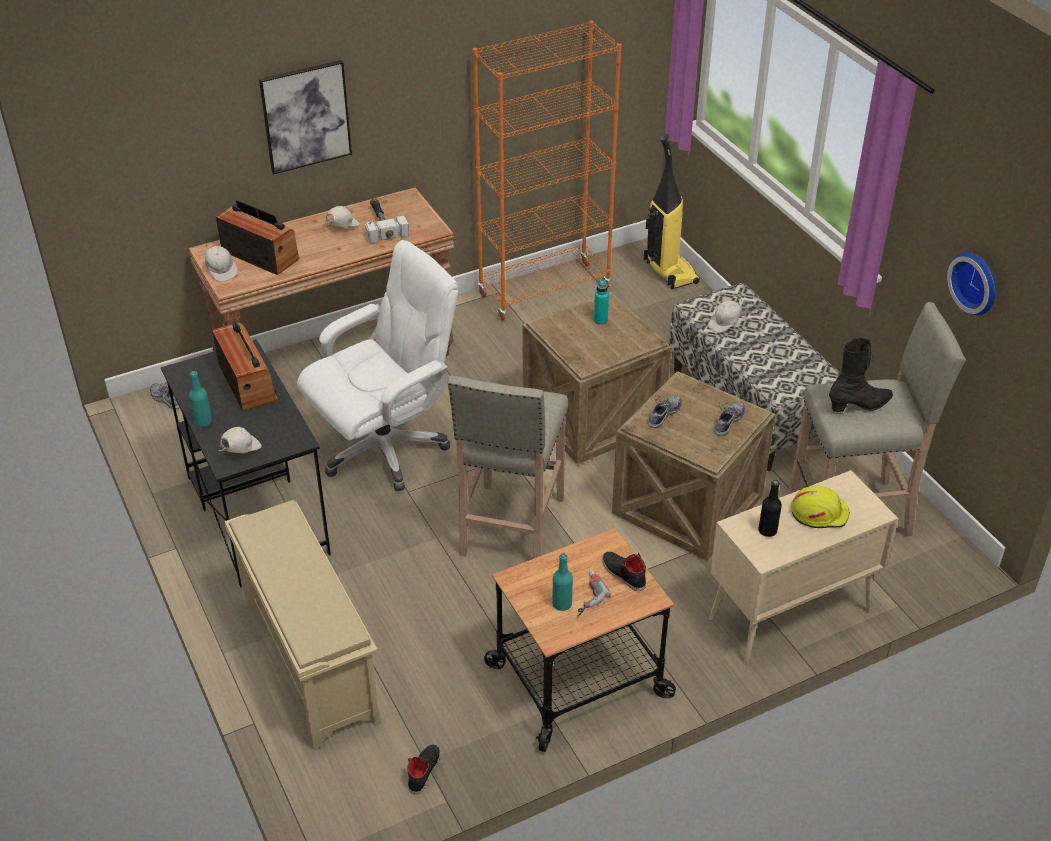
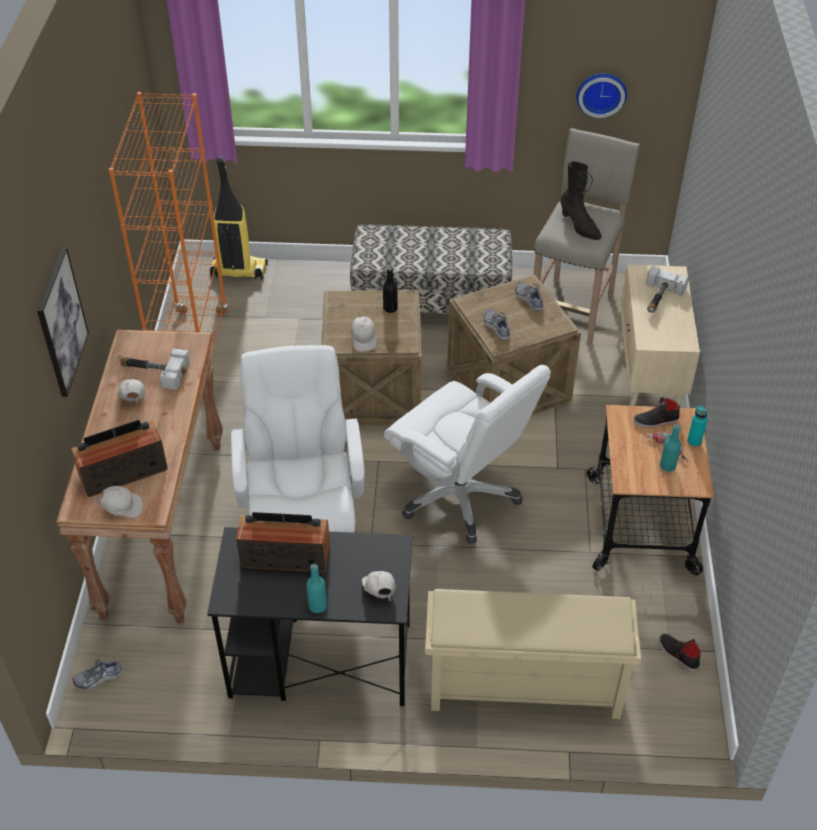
camera: 60 degrees left, 5 degrees up
beige stool [448,375,568,559] -> white office chair [384,365,551,544]
turquoise bottle [594,280,609,325] -> turquoise bottle moved to [687,406,707,447]
white cap [708,300,742,333] -> white cap moved to [351,312,377,352]
black bottle [758,480,782,537] -> black bottle moved to [383,267,398,313]
yellow hard hat [791,486,850,528] -> hammer [646,266,689,313]
black boot [829,337,893,412] -> black boot turned 135 degrees clockwise [560,161,601,240]

